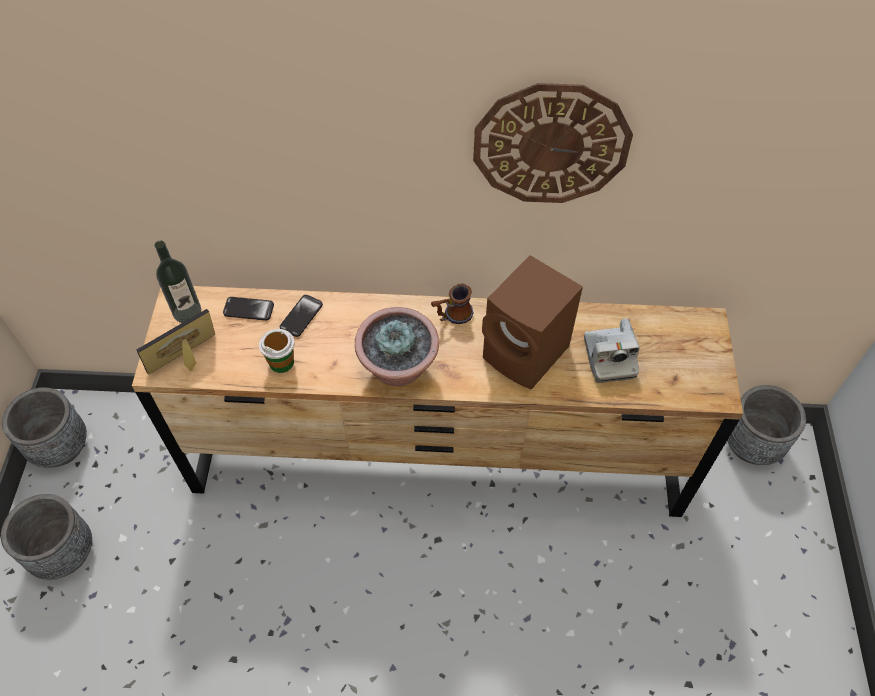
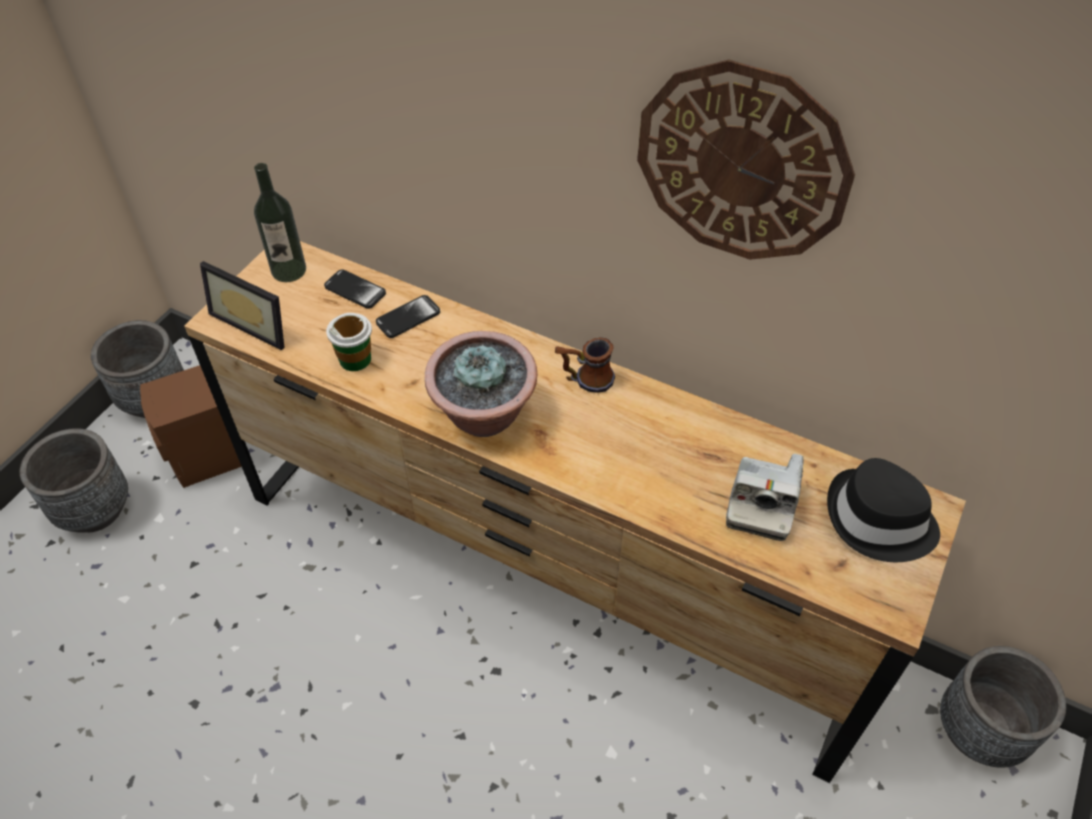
camera: 25 degrees right, 5 degrees down
picture frame [137,309,215,375] -> picture frame turned 135 degrees counterclockwise [200,261,285,350]
brown speaker [482,255,583,390] -> brown speaker moved to [140,365,242,488]
none -> black hat [827,458,940,562]

